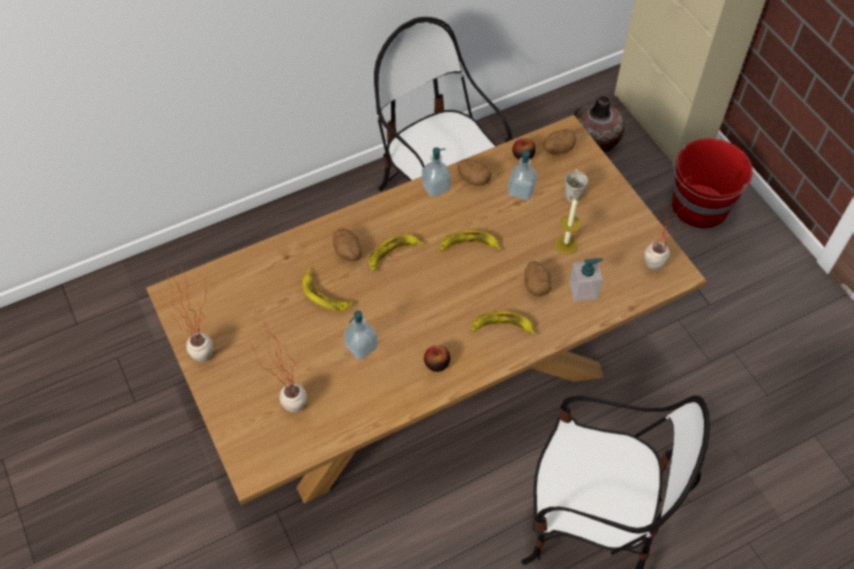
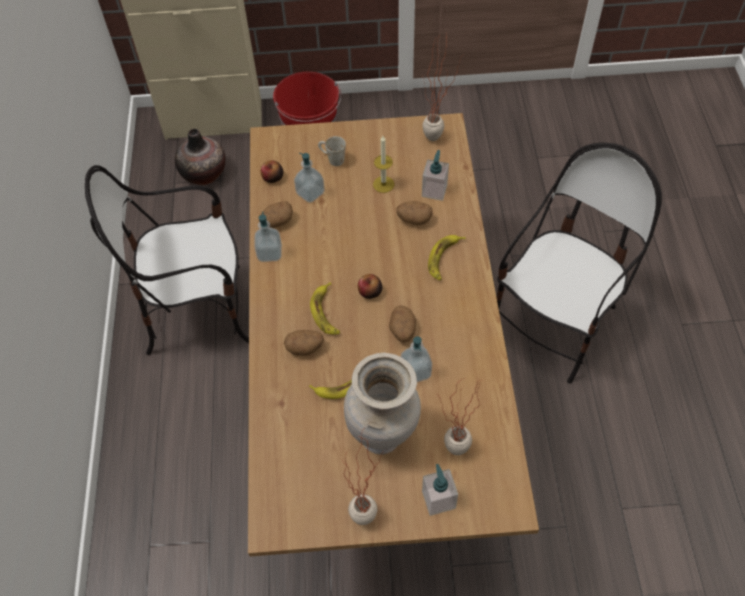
camera: 65 degrees left, 0 degrees up
apple [424,345,450,372] -> apple moved to [358,274,382,299]
banana [440,230,501,251] -> none
potato [543,129,576,155] -> potato moved to [389,306,416,342]
none -> beige vase [344,353,421,455]
none -> soap dispenser [422,464,458,516]

